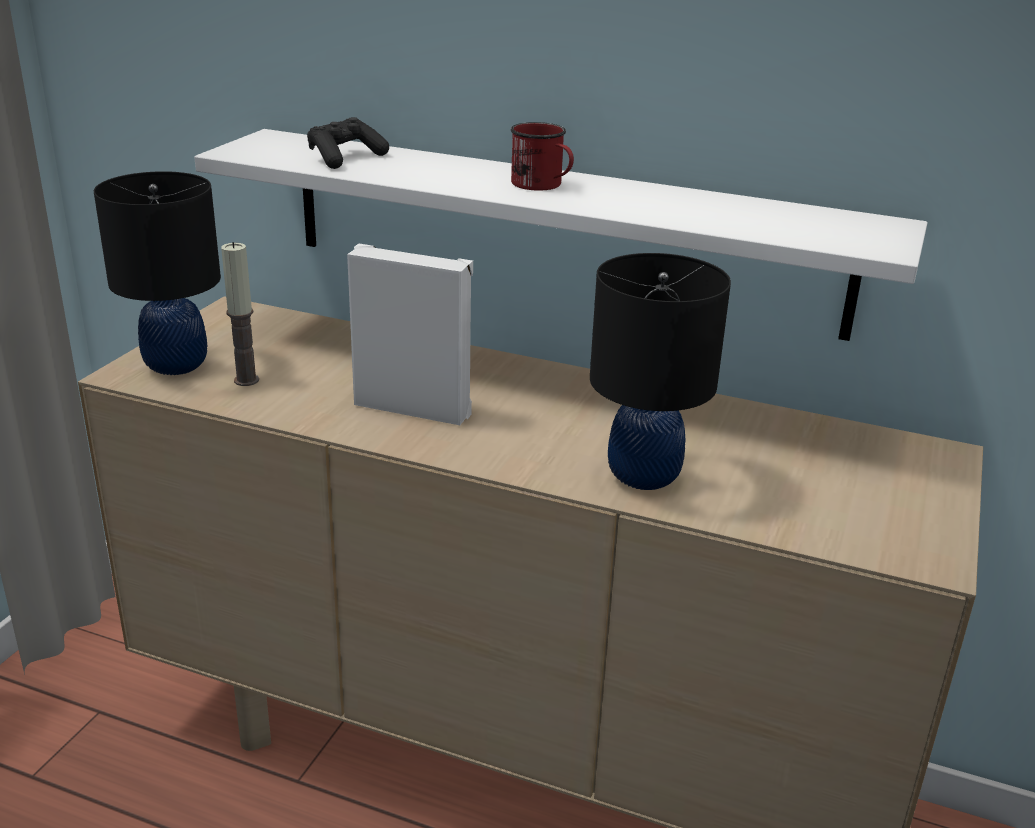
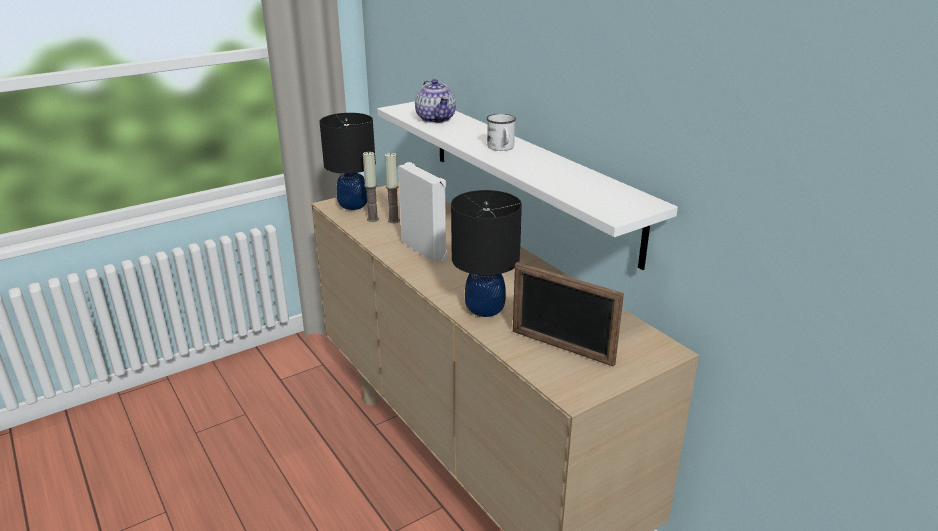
camera: 35 degrees right, 0 degrees up
black game controller [307,117,389,169] -> teapot [415,79,456,123]
red mug [510,122,574,191] -> white mug [486,114,516,151]
none -> candle [385,153,400,223]
none -> picture frame [513,262,624,367]

